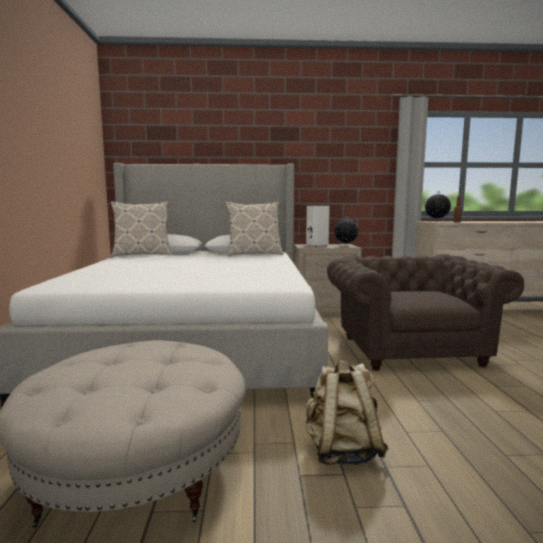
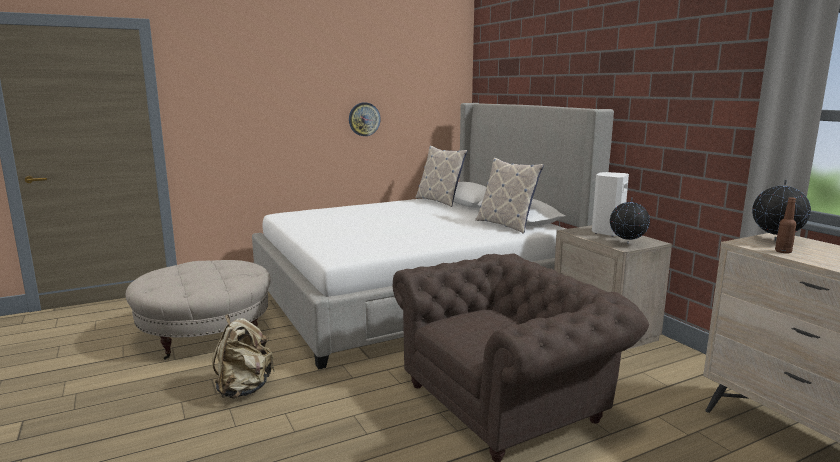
camera: 65 degrees right, 5 degrees up
none -> wall clock [349,102,381,136]

